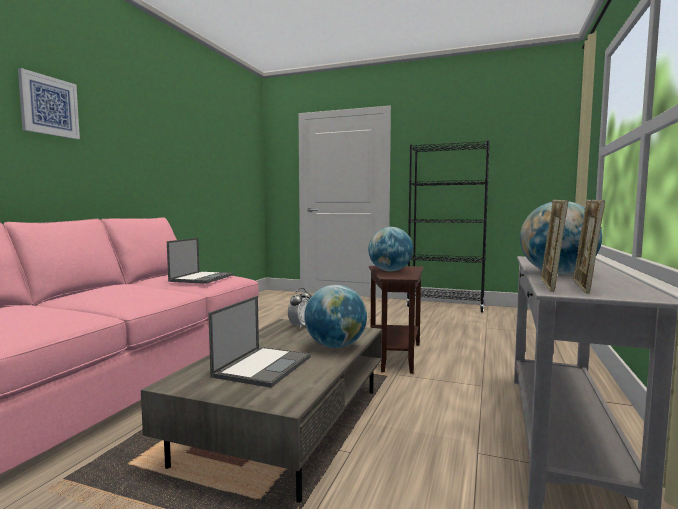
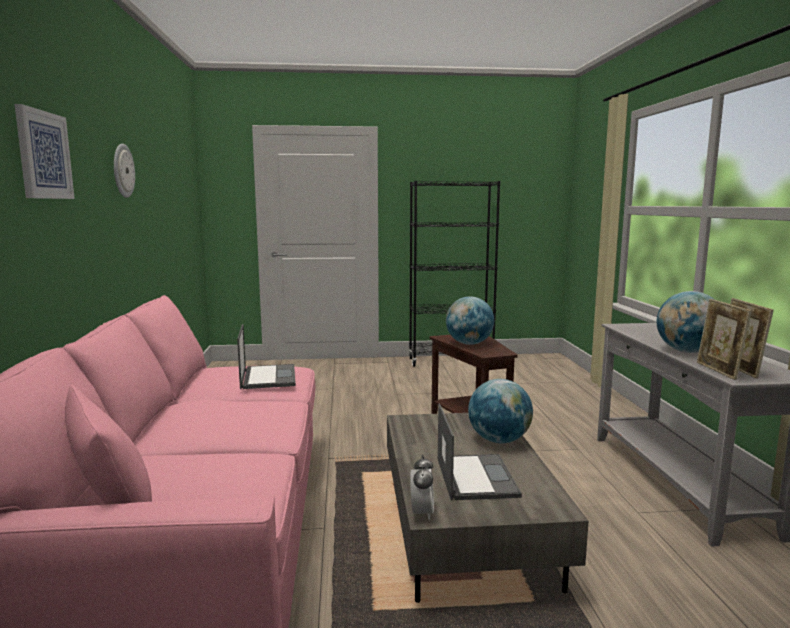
camera: 25 degrees left, 5 degrees up
alarm clock [288,288,312,329] -> alarm clock moved to [410,454,434,520]
none -> wall clock [114,144,135,198]

